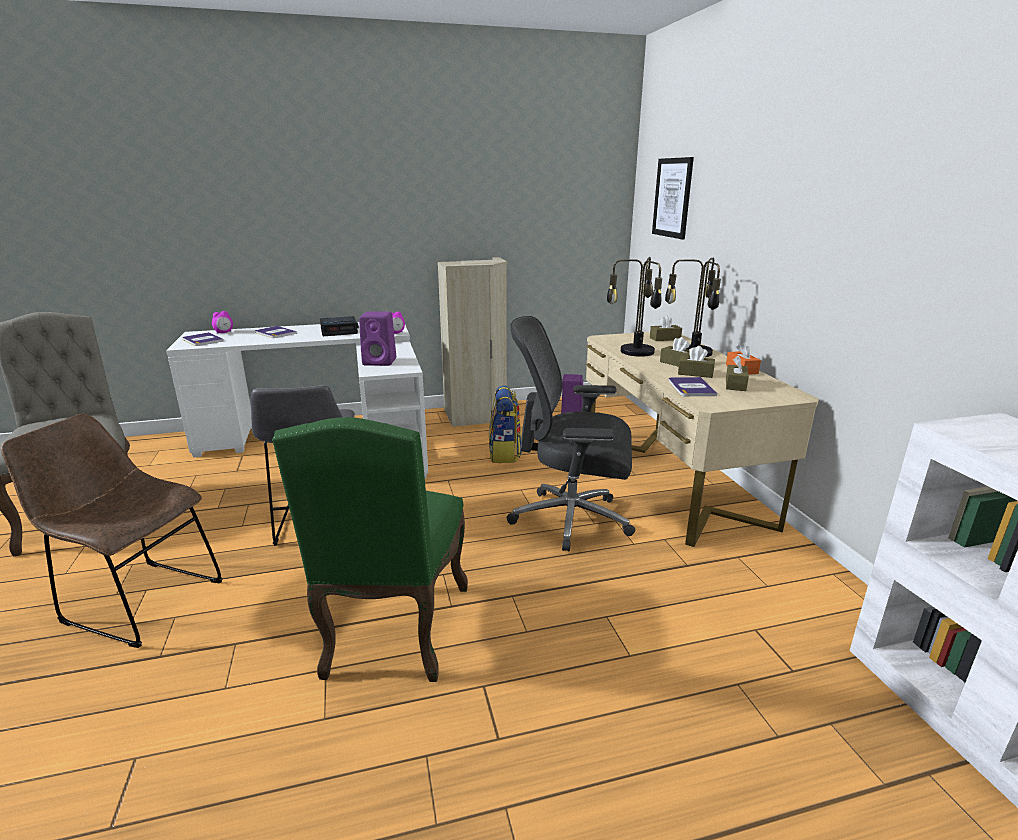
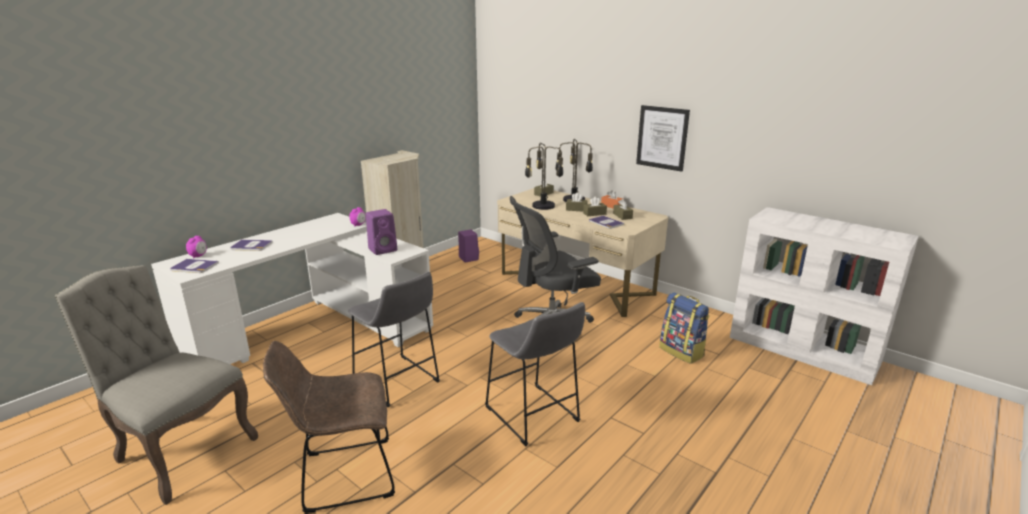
camera: 35 degrees left, 0 degrees up
green chair [272,417,468,682] -> grey stool [485,302,585,447]
alarm clock [320,316,359,336] -> none
backpack [489,385,522,463] -> backpack moved to [659,292,710,364]
picture [652,157,694,239] -> picture moved to [636,105,690,172]

